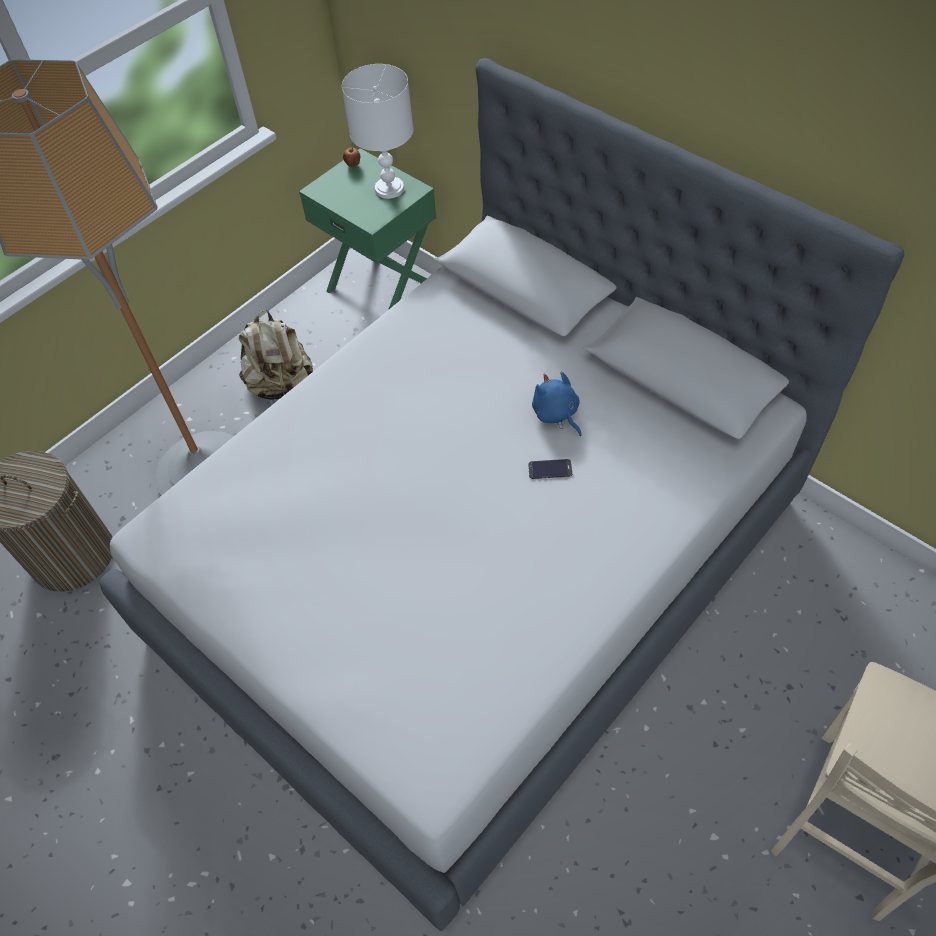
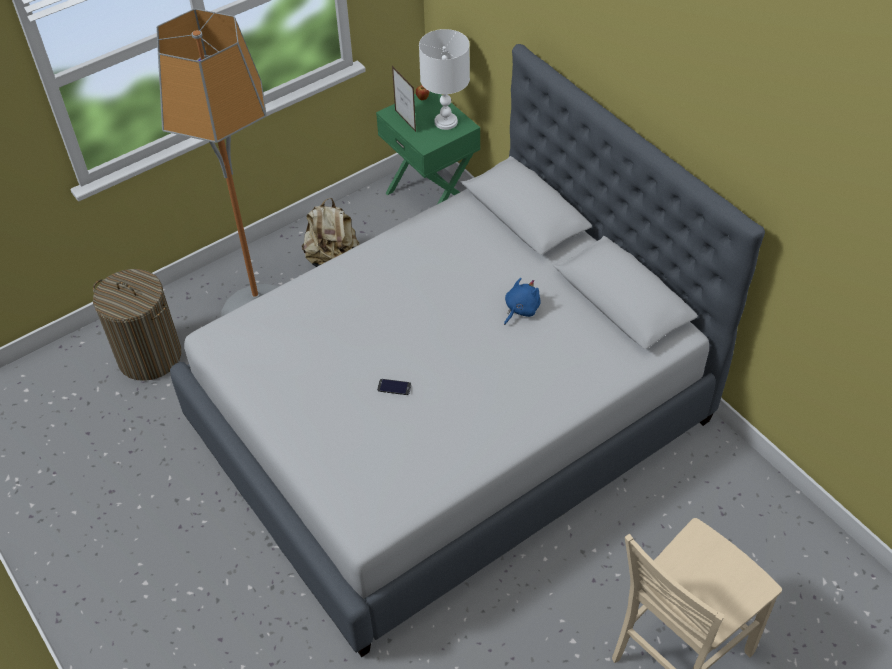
camera: 10 degrees right, 5 degrees down
phone [528,459,573,479] -> phone moved to [377,379,411,395]
blue plush toy [532,372,581,436] -> blue plush toy turned 60 degrees clockwise [504,278,541,325]
none -> picture frame [392,66,416,132]

